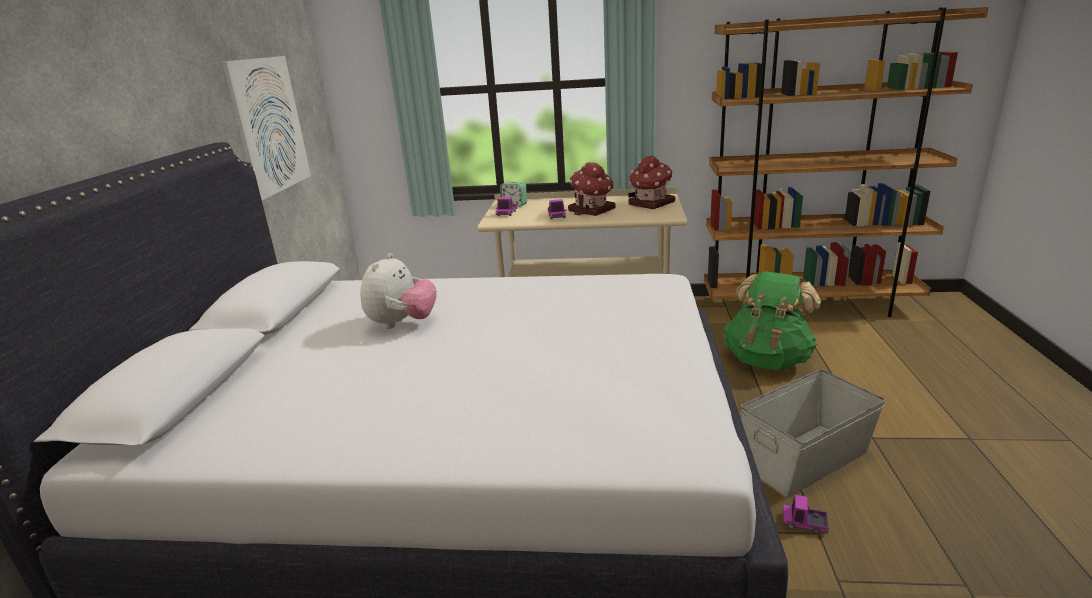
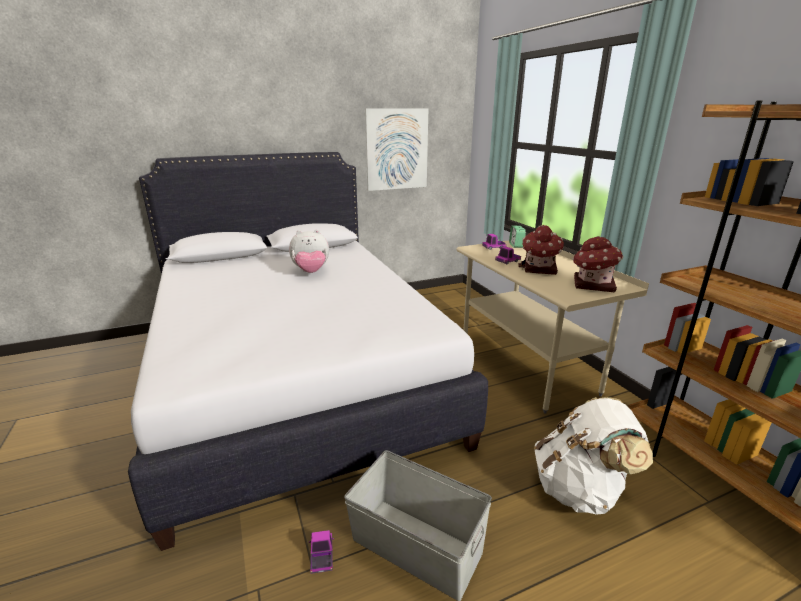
camera: 60 degrees right, 0 degrees up
green backpack [724,271,821,370] -> white backpack [534,397,653,515]

